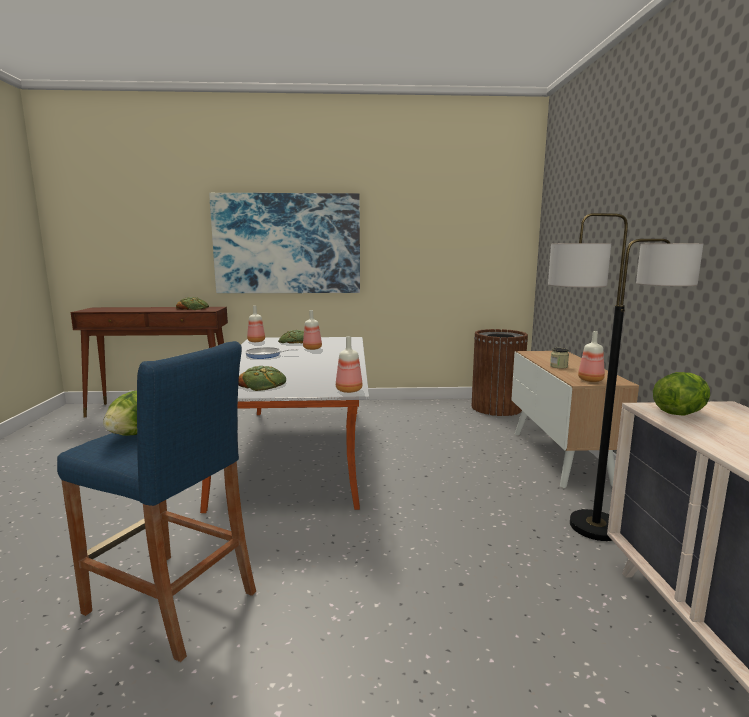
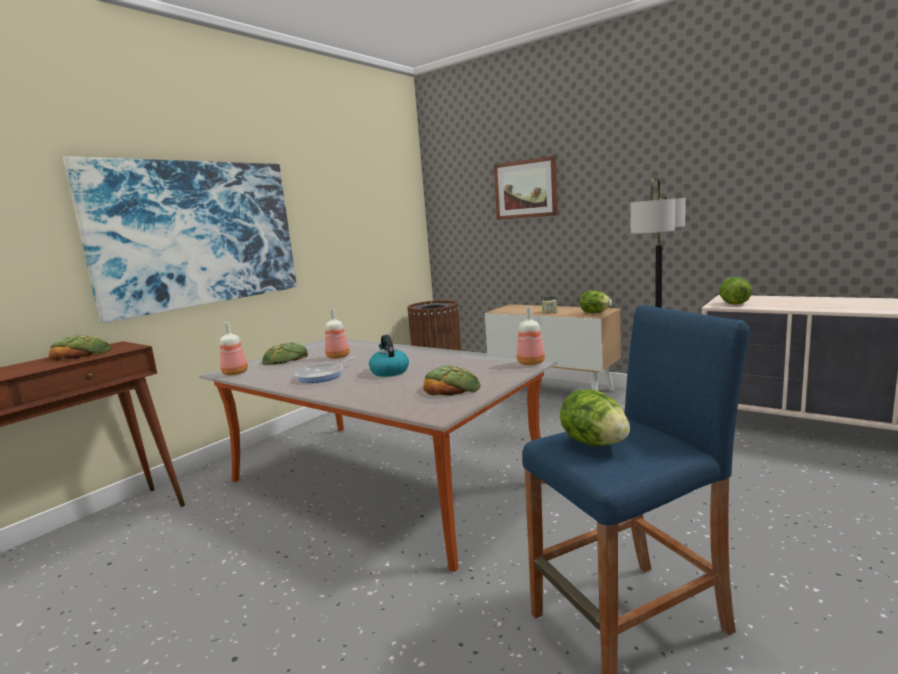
camera: 50 degrees left, 0 degrees up
bottle [578,331,605,382] -> lettuce [580,290,612,313]
none -> kettle [369,335,409,377]
none -> picture [494,156,558,220]

